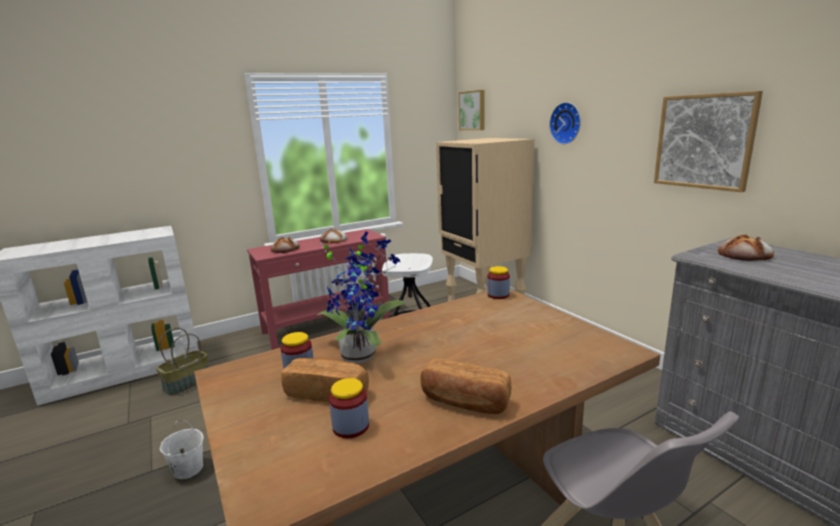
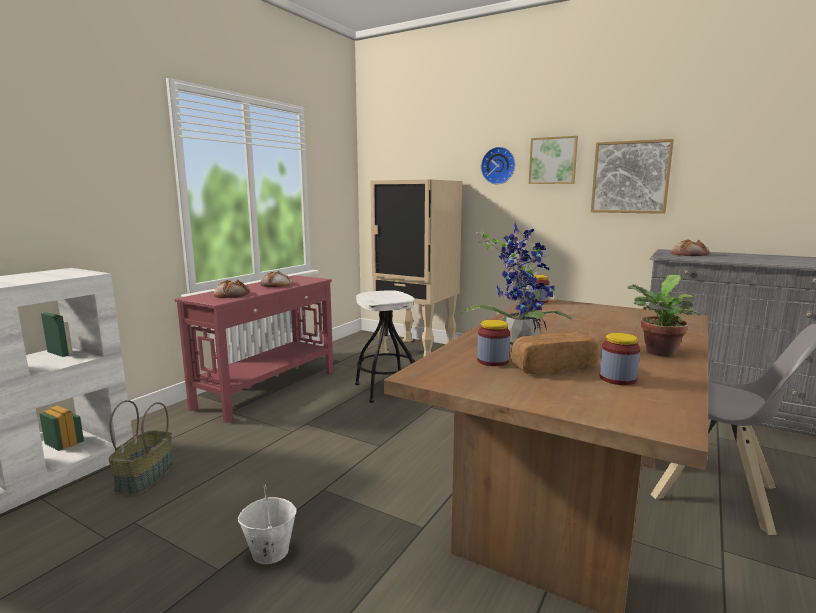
camera: 30 degrees left, 5 degrees down
bread [420,359,511,414] -> potted plant [628,275,700,357]
picture [458,90,484,130] -> picture moved to [529,136,578,184]

